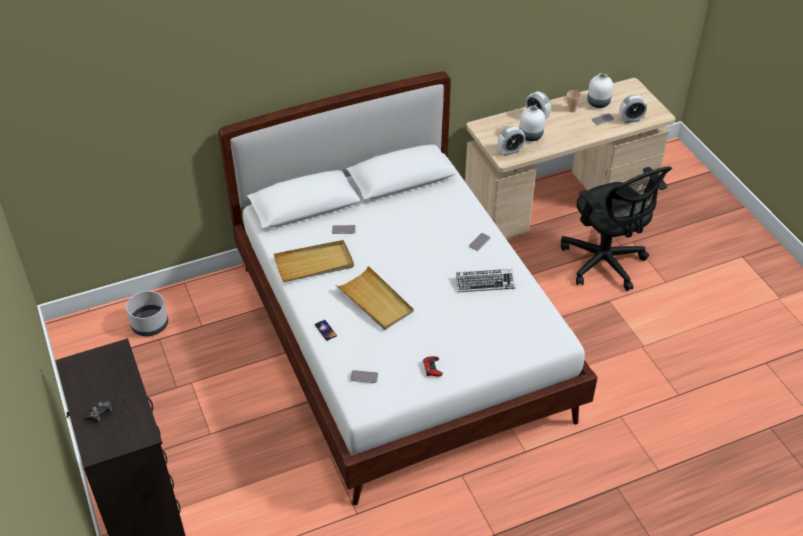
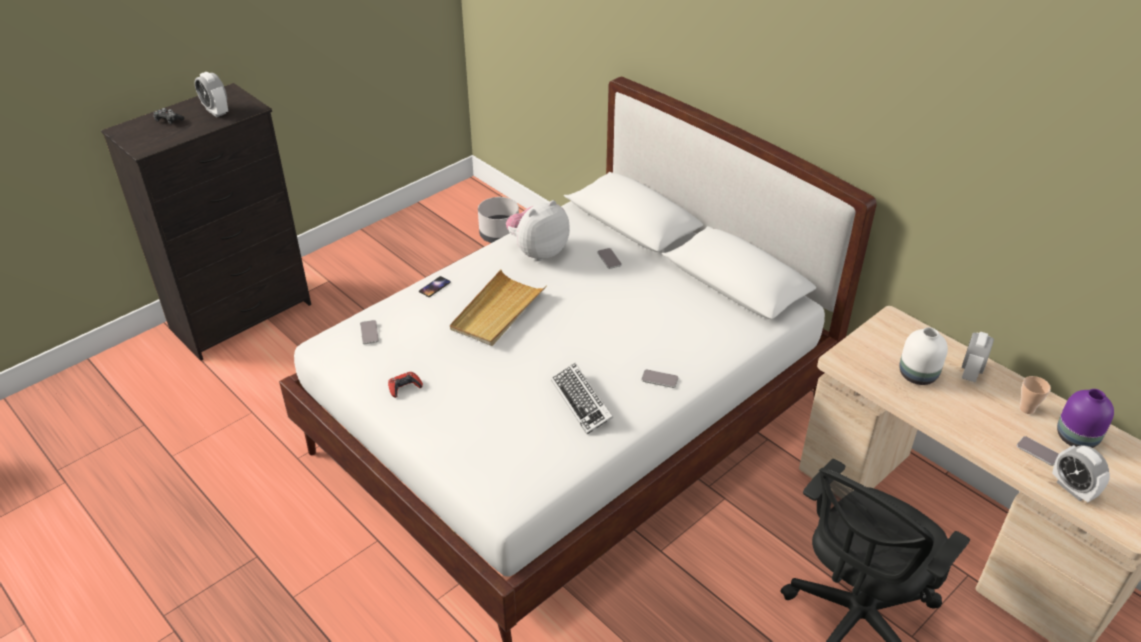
camera: 70 degrees right, 5 degrees down
beige tray [274,240,354,282] -> plush toy [506,200,570,261]
alarm clock [498,126,525,156] -> alarm clock moved to [195,72,228,117]
white vase [587,73,613,108] -> purple vase [1057,389,1114,448]

